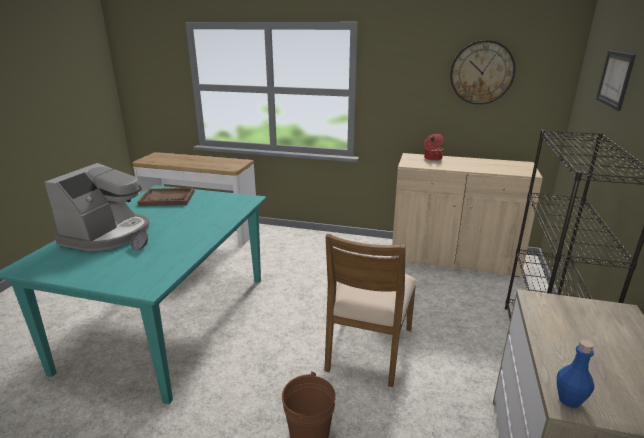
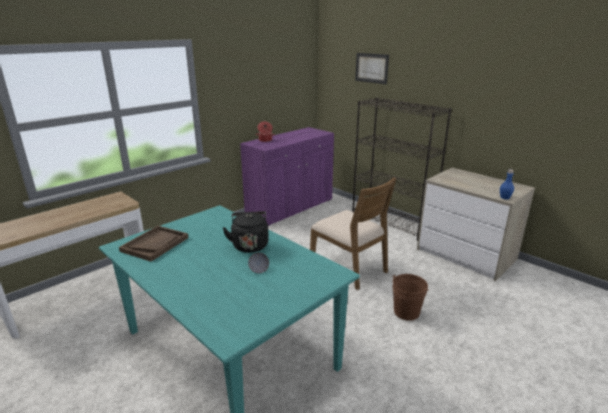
camera: 60 degrees left, 0 degrees up
coffee machine [44,163,150,251] -> none
beige cabinet [391,153,543,277] -> purple cabinet [240,127,334,226]
wall clock [450,40,516,104] -> none
none -> black kettle [223,211,269,253]

